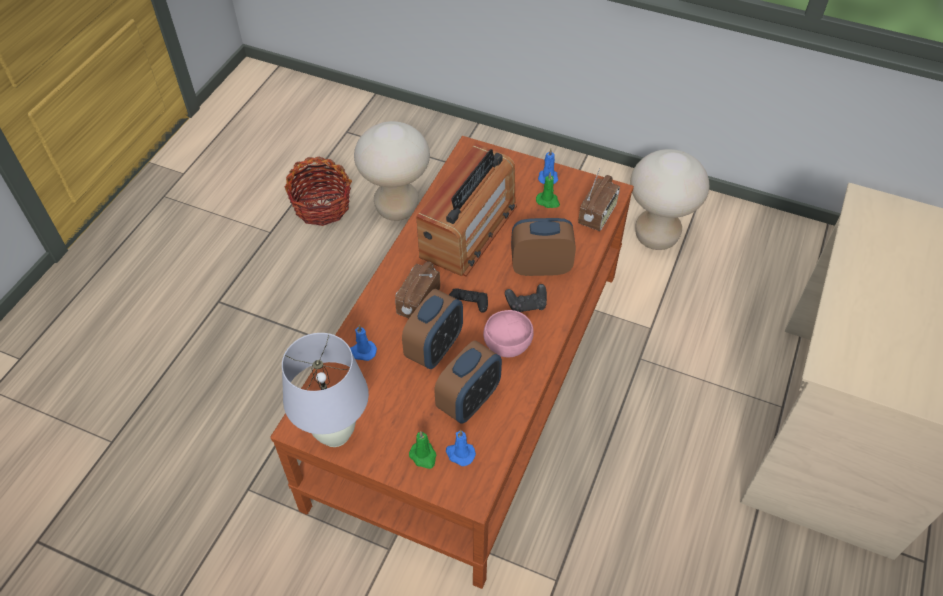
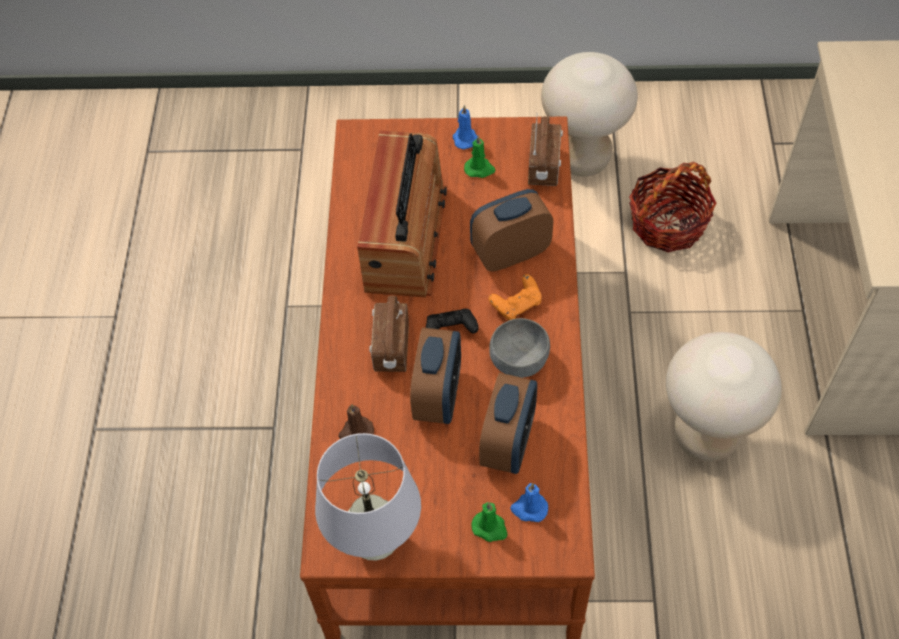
camera: 20 degrees left, 5 degrees up
basket [284,157,352,226] -> basket moved to [629,161,717,253]
blue candle [350,325,377,361] -> brown candle [339,404,374,439]
beige stool [354,121,430,221] -> beige stool moved to [666,332,782,462]
pink bowl [483,310,534,358] -> grey bowl [489,318,550,378]
black game controller [505,284,547,312] -> orange game controller [489,274,542,320]

